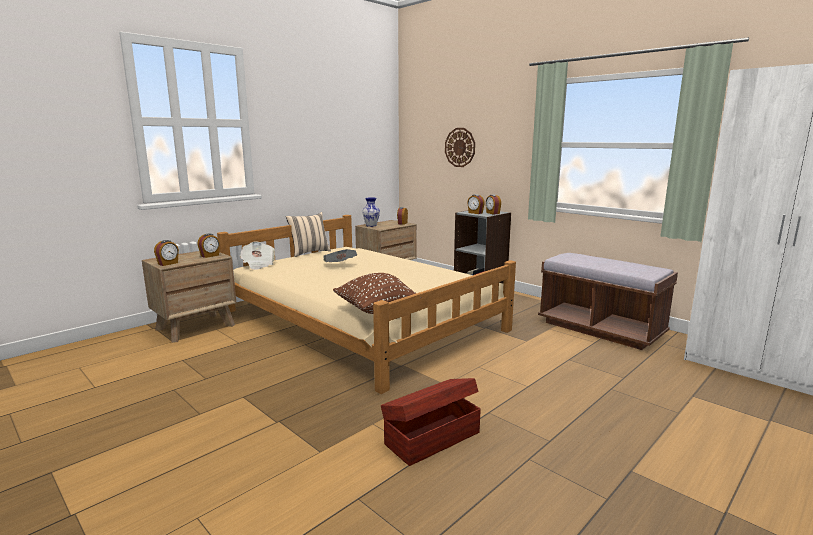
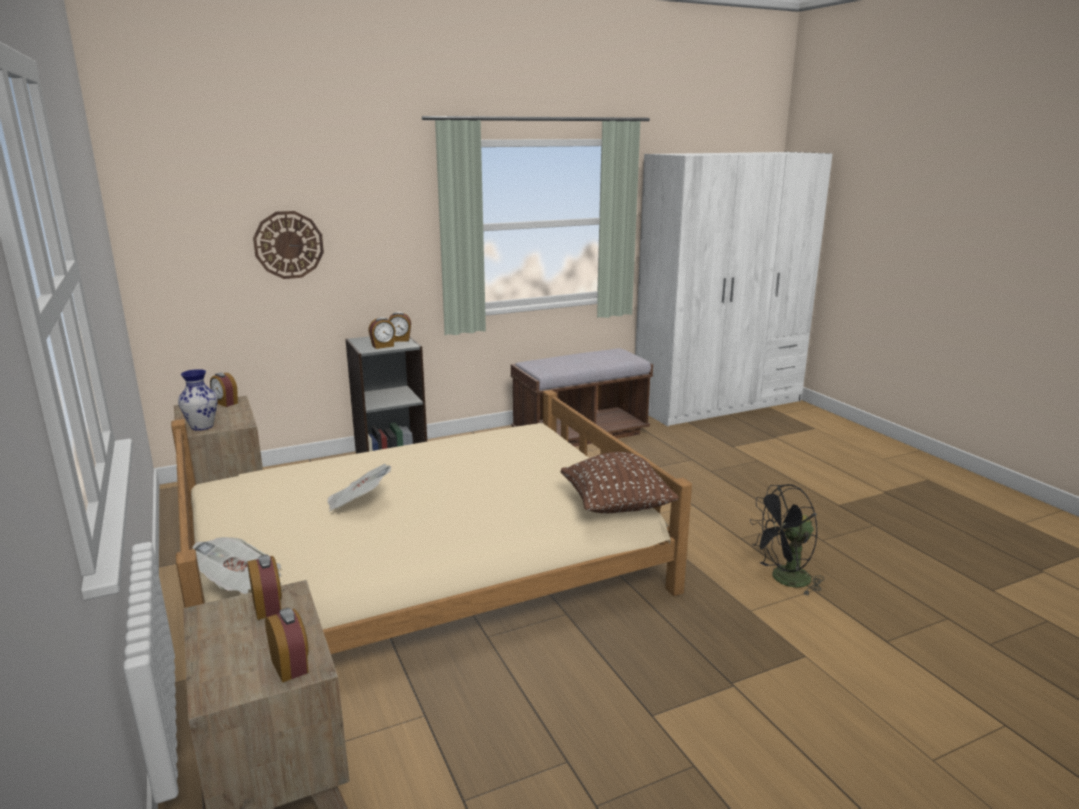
camera: 70 degrees left, 5 degrees up
beige pillow [286,212,331,257] -> none
brown storage box [381,378,481,466] -> black fan [750,484,824,596]

